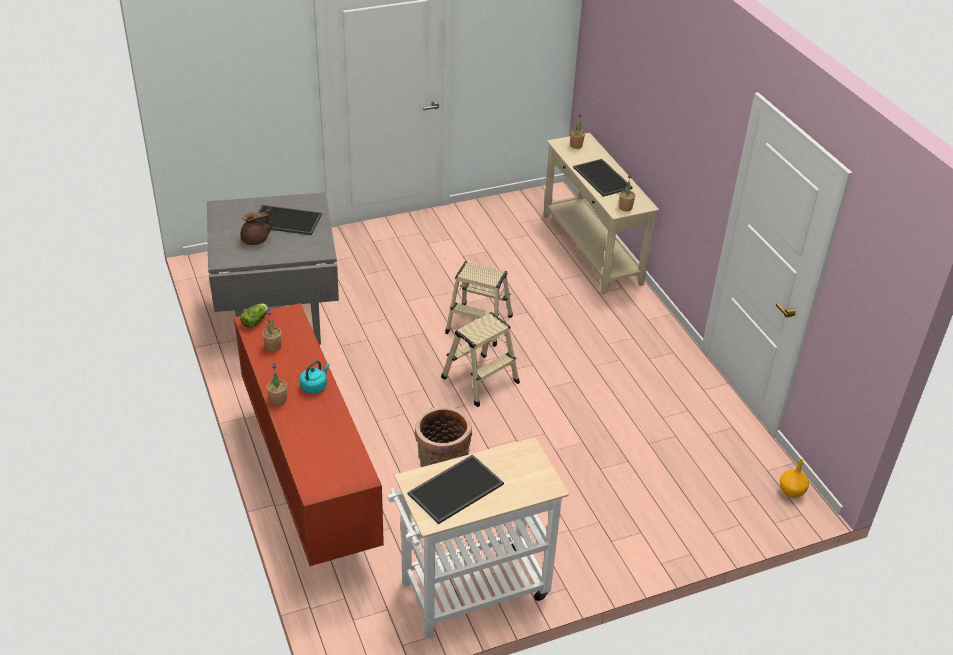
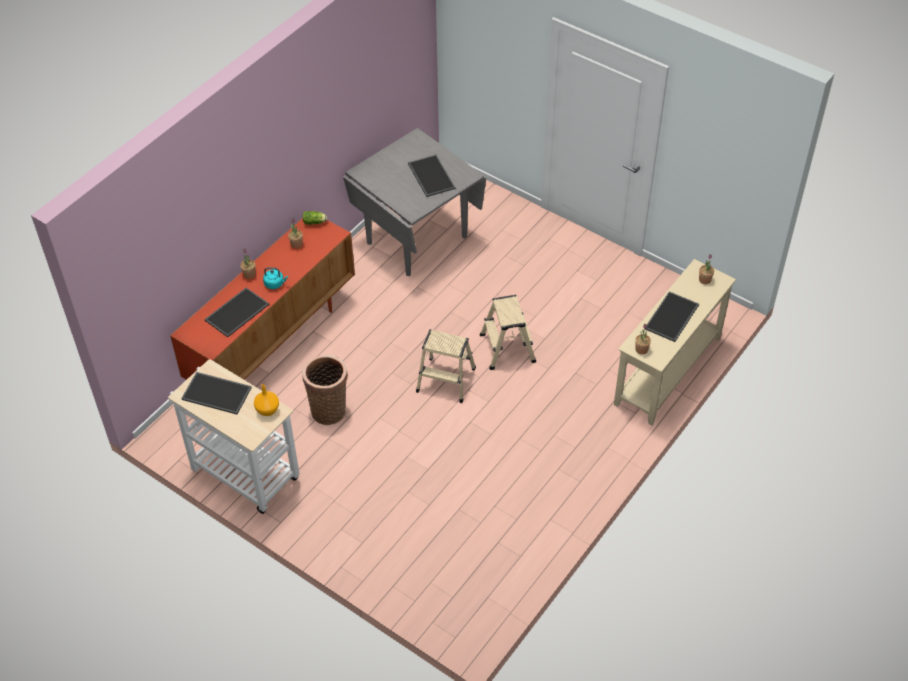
camera: 60 degrees right, 10 degrees up
brown teapot [240,206,273,245] -> none
orange vase [780,459,809,498] -> orange vase moved to [254,384,279,416]
none -> tray [204,288,269,337]

